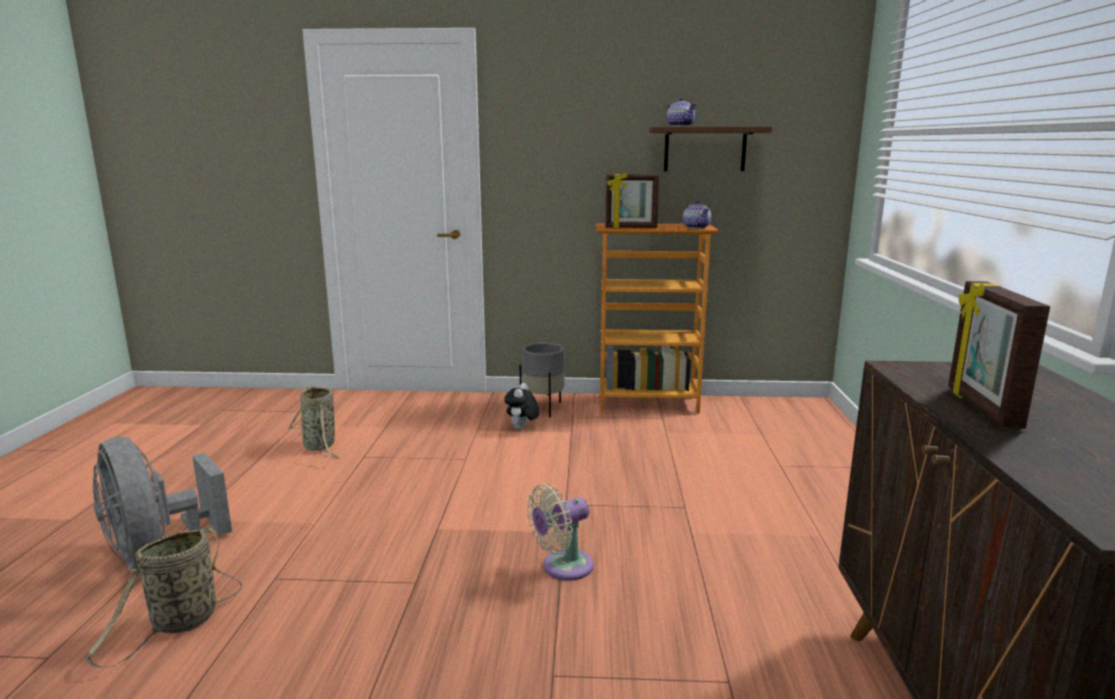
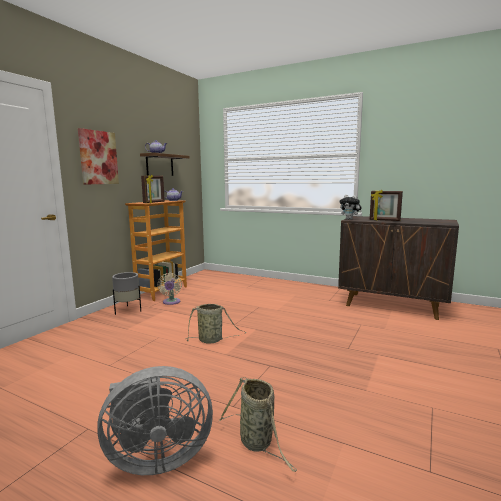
camera: 65 degrees left, 5 degrees down
basket [288,385,339,459] -> basket moved to [186,303,246,344]
plush toy [504,383,539,430] -> plush toy moved to [340,195,362,220]
beige fan [527,484,594,581] -> beige fan moved to [157,273,182,305]
none -> picture [78,128,119,184]

